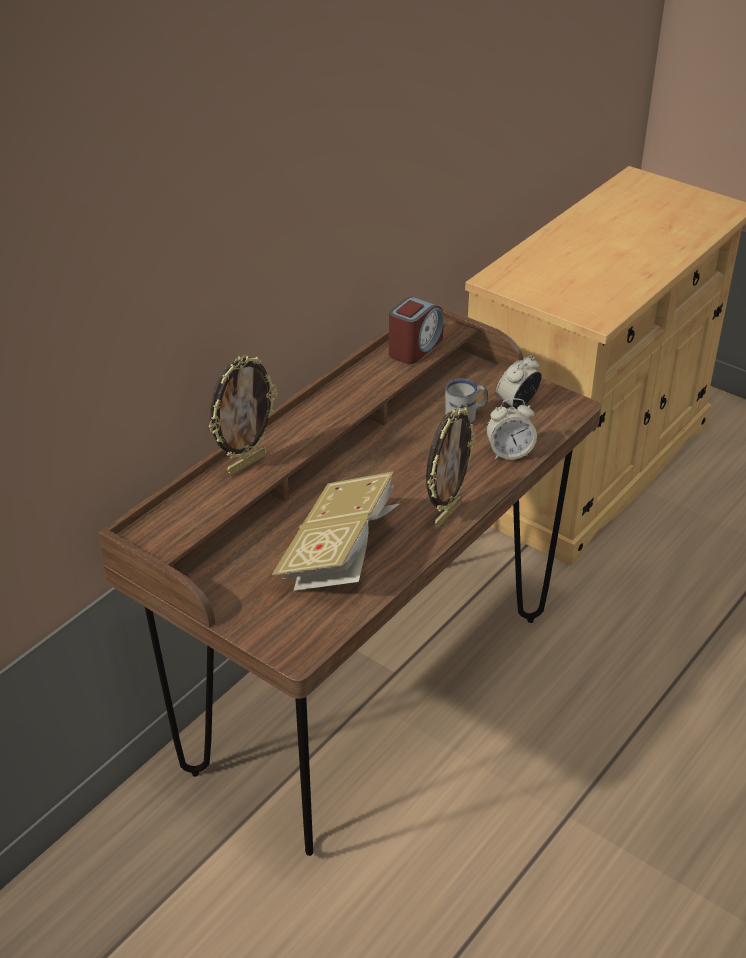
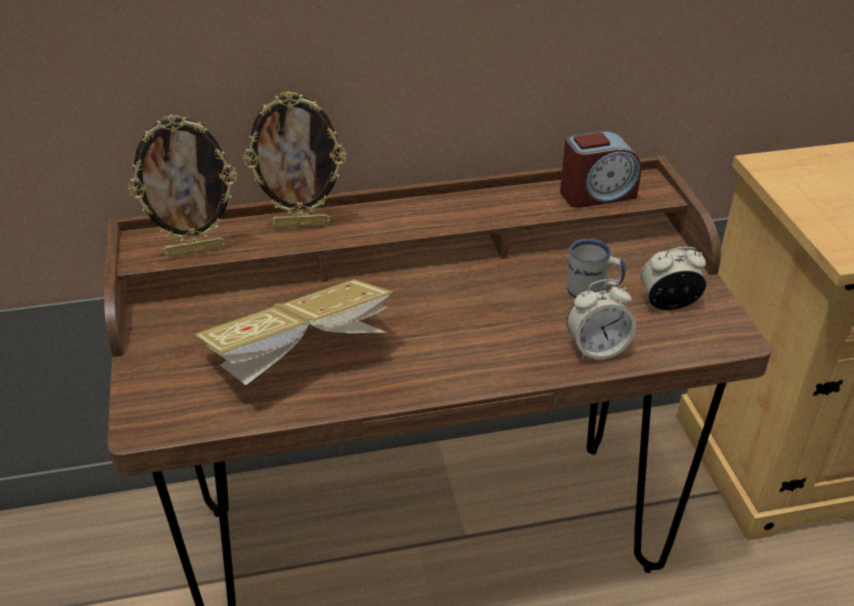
camera: 40 degrees right, 0 degrees up
picture frame [426,407,476,529] -> picture frame moved to [128,114,237,258]
alarm clock [486,398,537,460] -> alarm clock turned 45 degrees counterclockwise [567,279,636,359]

